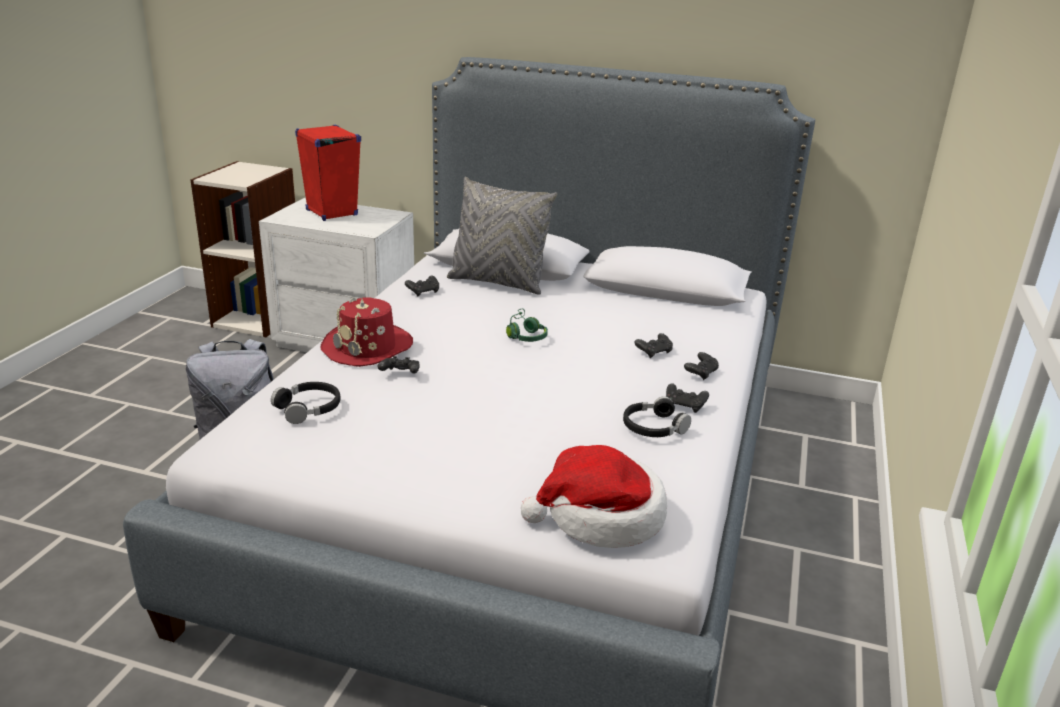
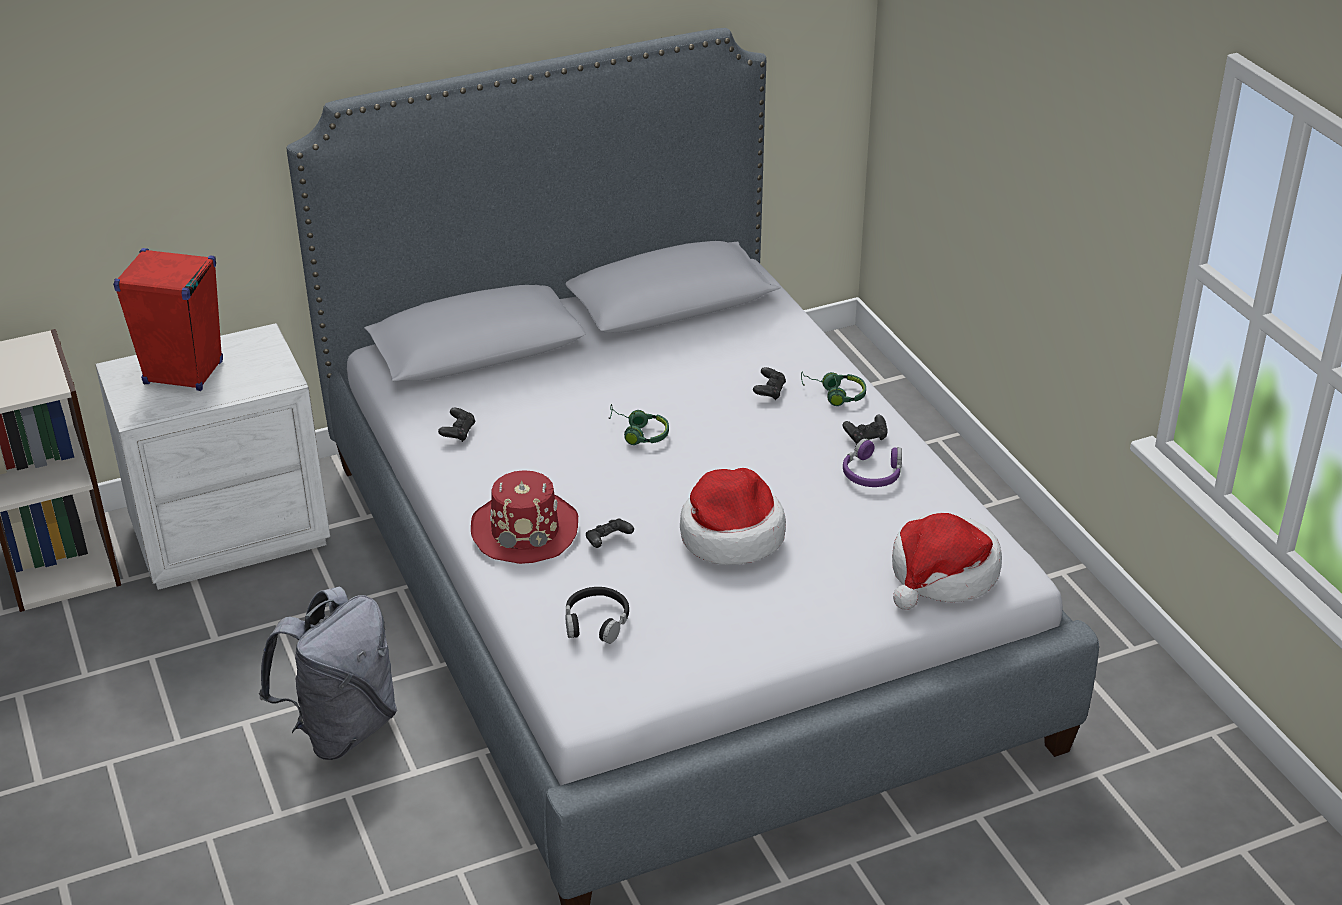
camera: 40 degrees left, 10 degrees up
grey pillow [447,177,557,295] -> none
black headphones [623,396,691,437] -> purple headphones [843,438,902,487]
black game controller [684,352,719,380] -> green headphones [801,371,866,406]
none -> hat [680,468,786,565]

